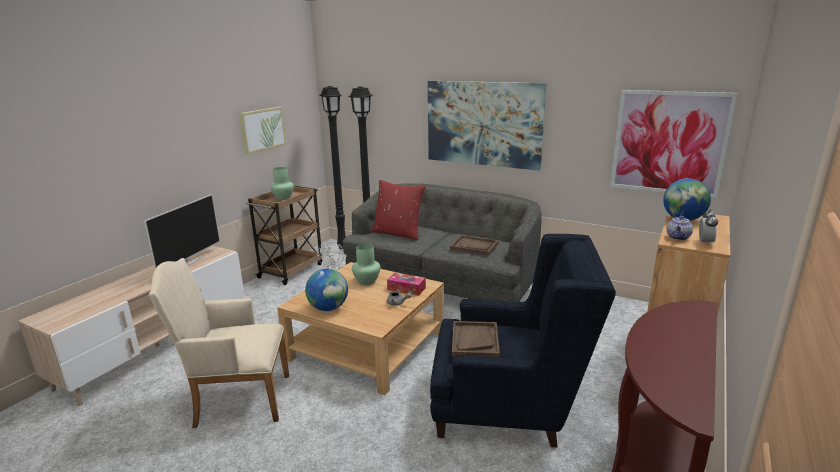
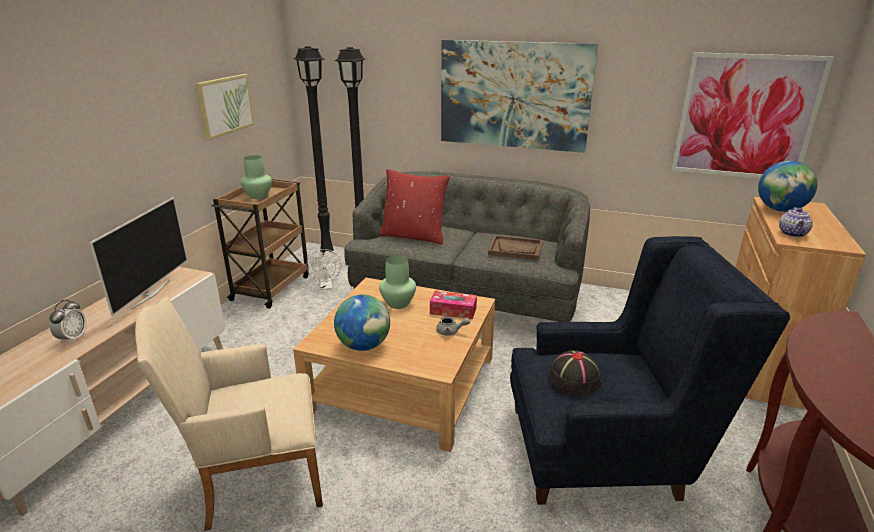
camera: 10 degrees left, 5 degrees up
brown tray [452,321,500,357] -> black hat [549,350,601,395]
alarm clock [699,209,718,246] -> alarm clock moved to [49,300,86,344]

